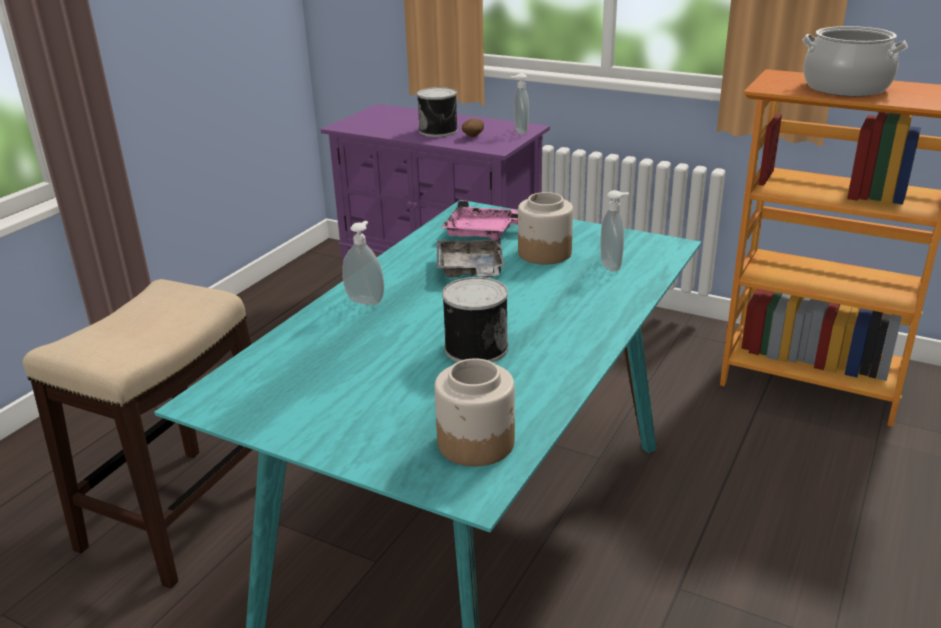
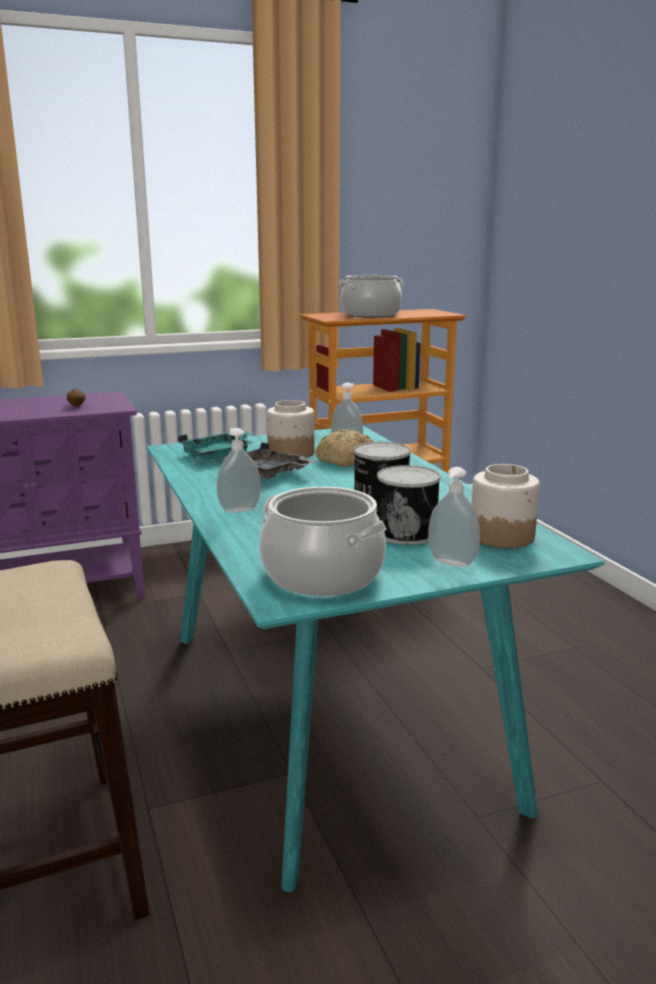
camera: 50 degrees left, 10 degrees down
can [417,87,458,137] -> can moved to [377,465,440,545]
pink tray [441,200,518,239] -> turquoise tray [178,431,254,460]
soap dispenser [511,73,529,134] -> soap dispenser moved to [428,467,480,567]
none -> cooking pot [260,487,386,596]
none -> bread [315,429,374,467]

